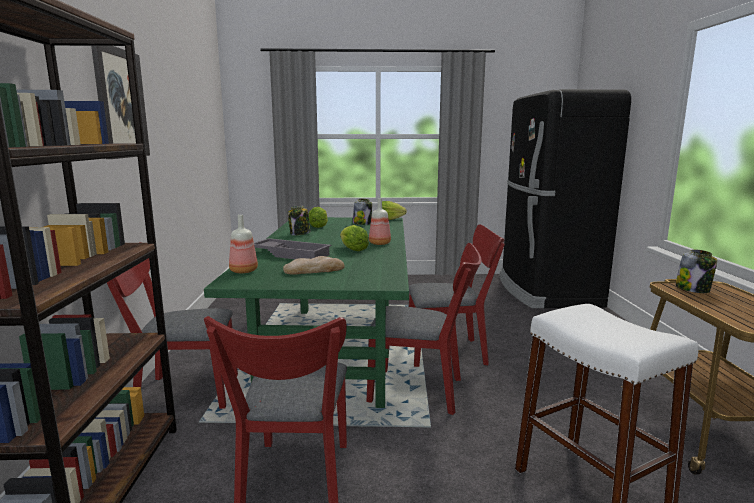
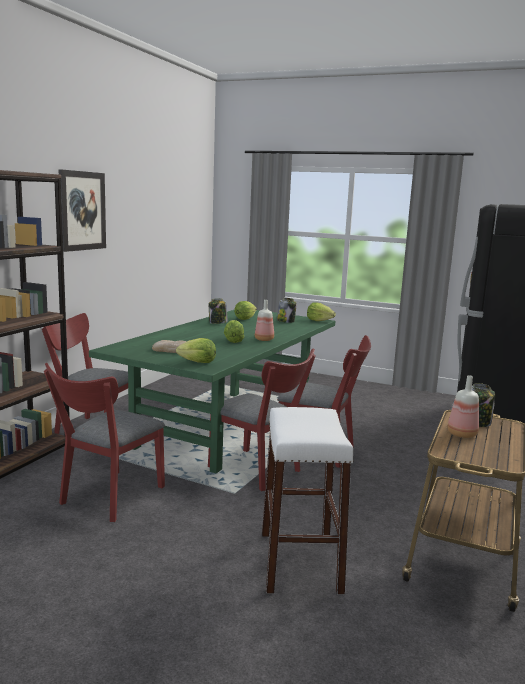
camera: 25 degrees right, 0 degrees up
bottle [229,215,258,273] -> bottle moved to [447,375,479,438]
grey tray [254,238,331,259] -> none
none -> lettuce [176,338,216,363]

